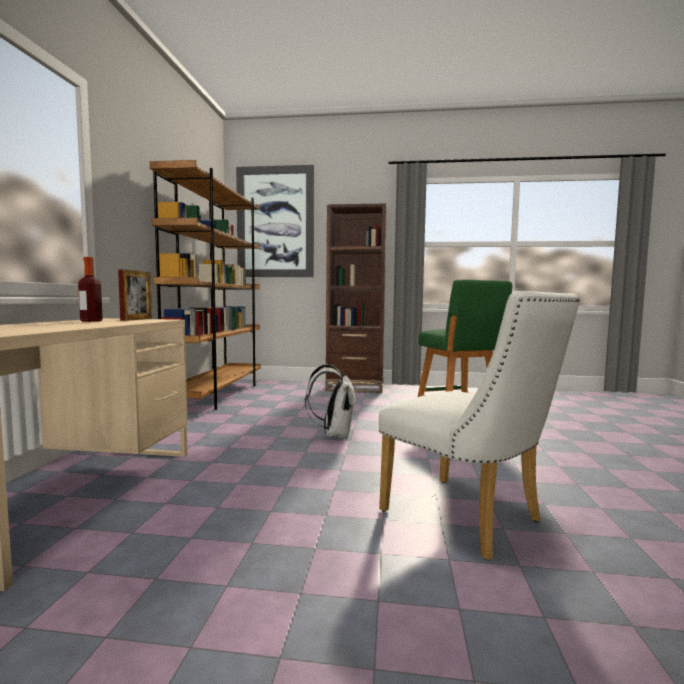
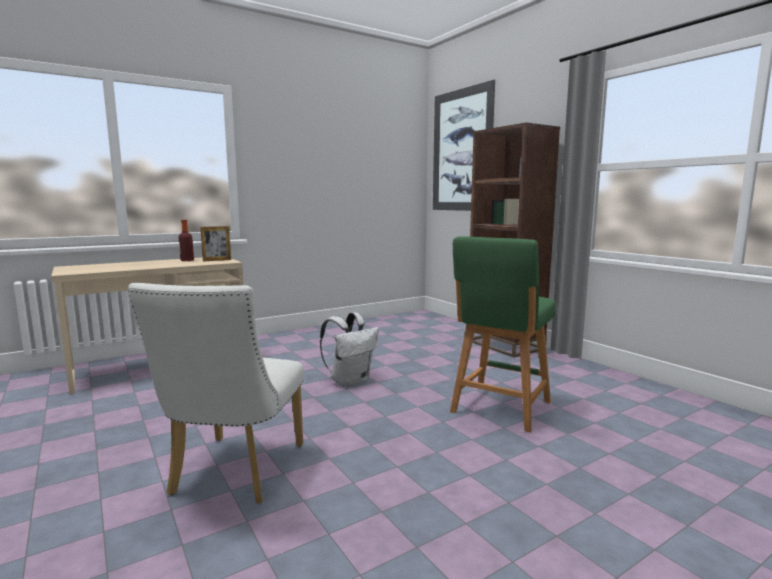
camera: 50 degrees right, 5 degrees up
brown bookcase [150,160,260,410] -> none

